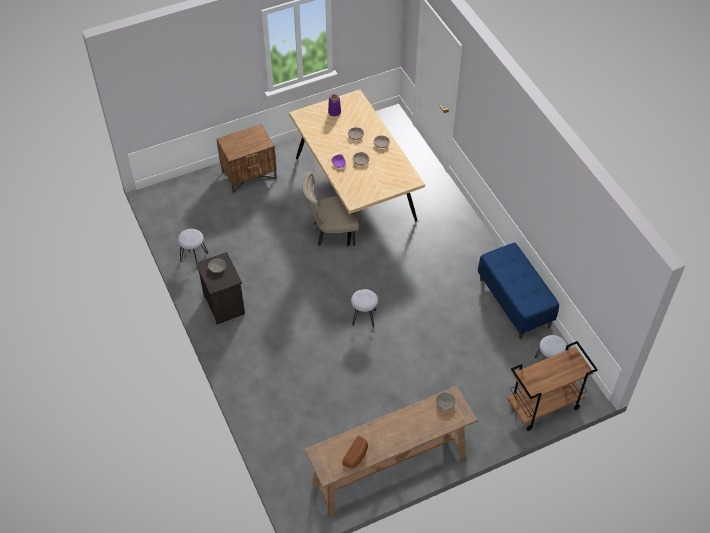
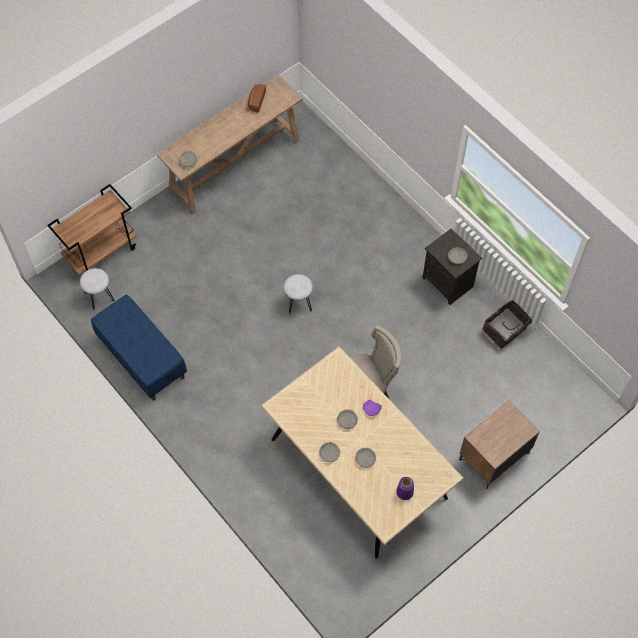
camera: 165 degrees right, 10 degrees up
grey stool [177,229,208,263] -> basket [483,300,532,348]

